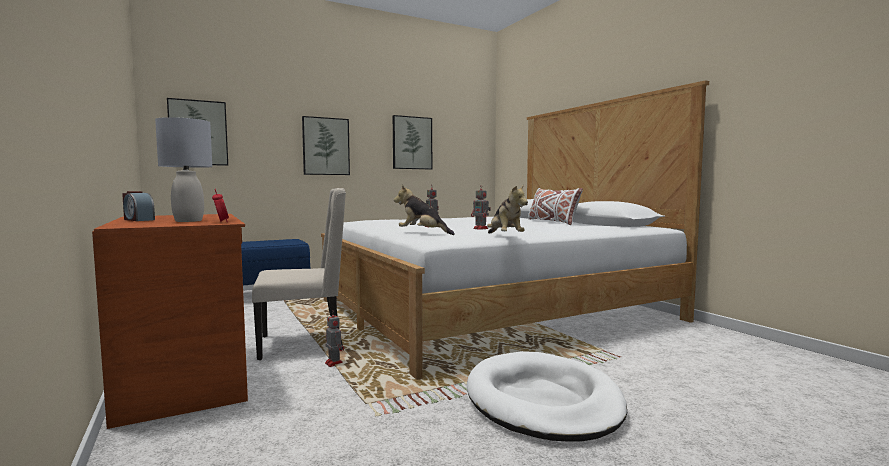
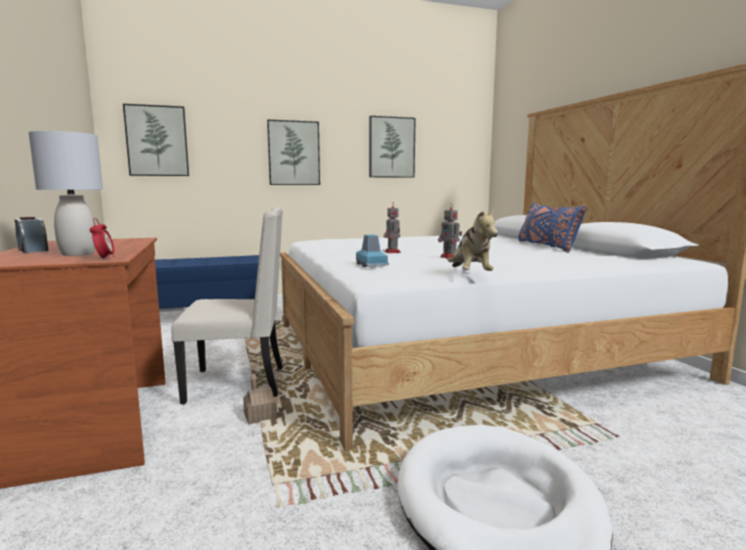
camera: 10 degrees right, 5 degrees up
toy robot [325,311,344,367] -> toy house [243,373,277,425]
plush toy [394,185,455,235] -> blue toy car [356,235,389,267]
white pillow [528,188,583,225] -> blue pillow [518,203,587,253]

